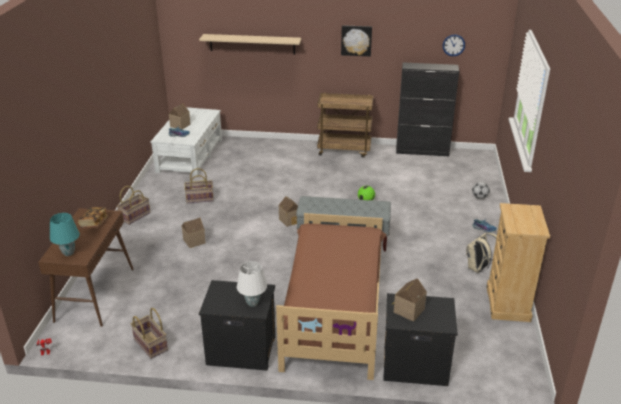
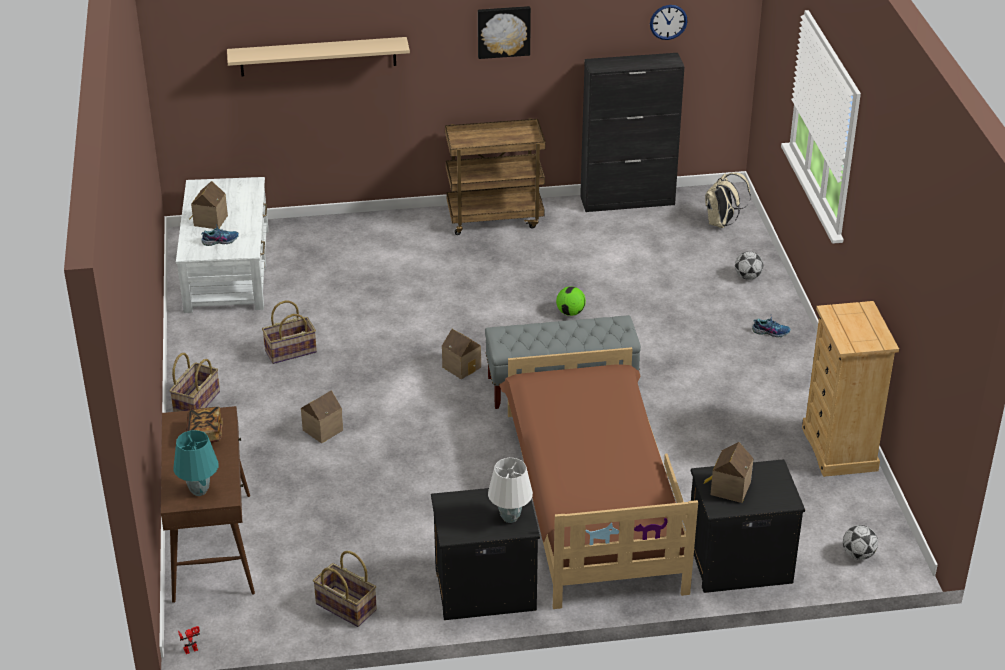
camera: 15 degrees left, 5 degrees up
beige backpack [466,233,497,273] -> beige backpack moved to [705,172,751,228]
none -> football [843,525,878,560]

